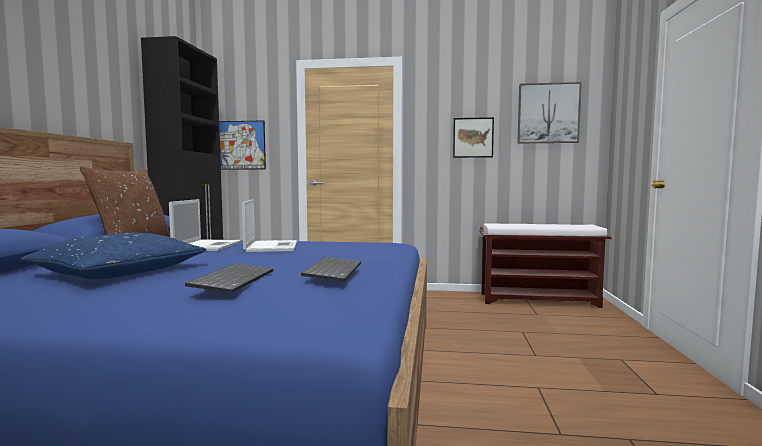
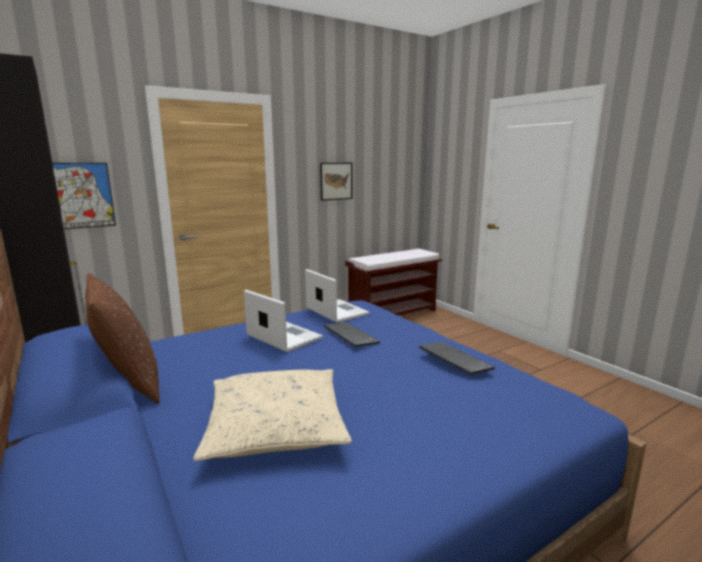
camera: 40 degrees left, 10 degrees up
blue pillow [21,233,206,279] -> beige pillow [193,369,352,461]
laptop [169,199,241,251] -> laptop moved to [305,269,370,323]
keyboard [185,263,273,293] -> keyboard moved to [324,322,380,347]
picture [517,82,582,143] -> none

